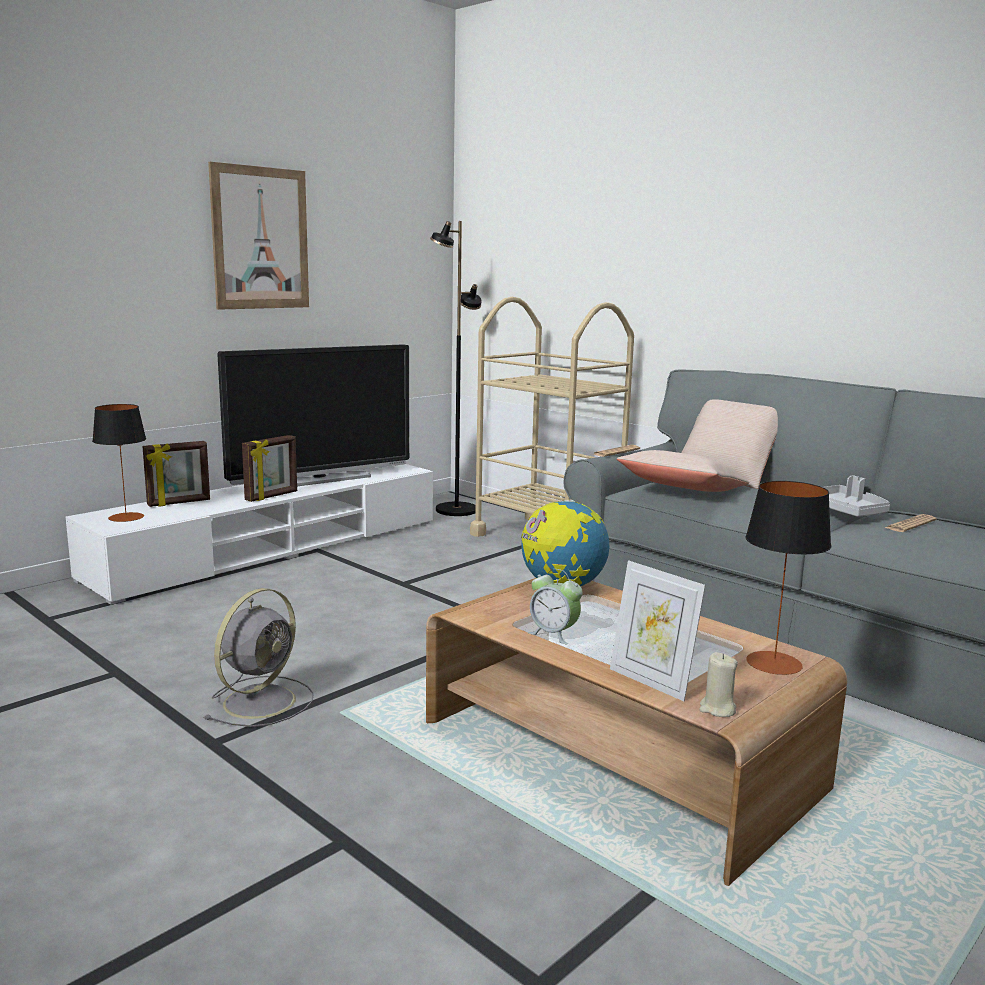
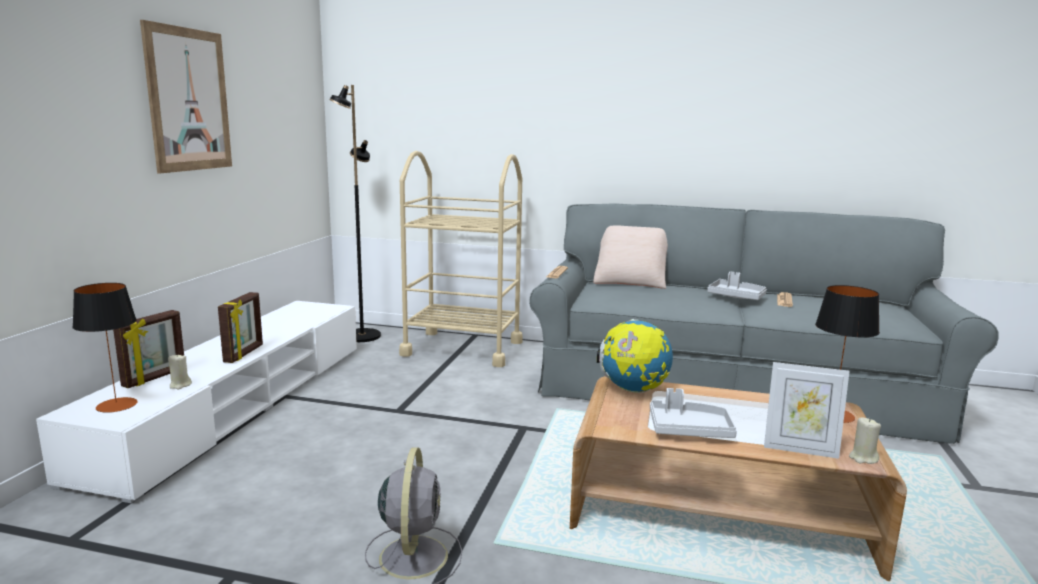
camera: 30 degrees left, 0 degrees up
television [217,344,409,486] -> none
alarm clock [528,569,583,644] -> grey tray [650,388,737,438]
beige pillow [617,450,749,492] -> none
none -> beige candle [168,355,192,389]

